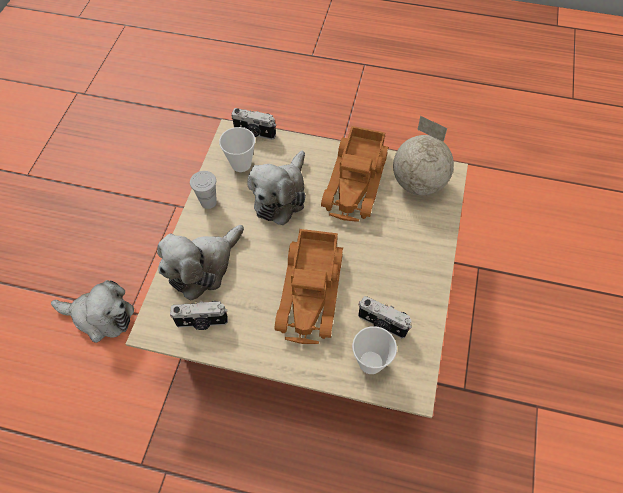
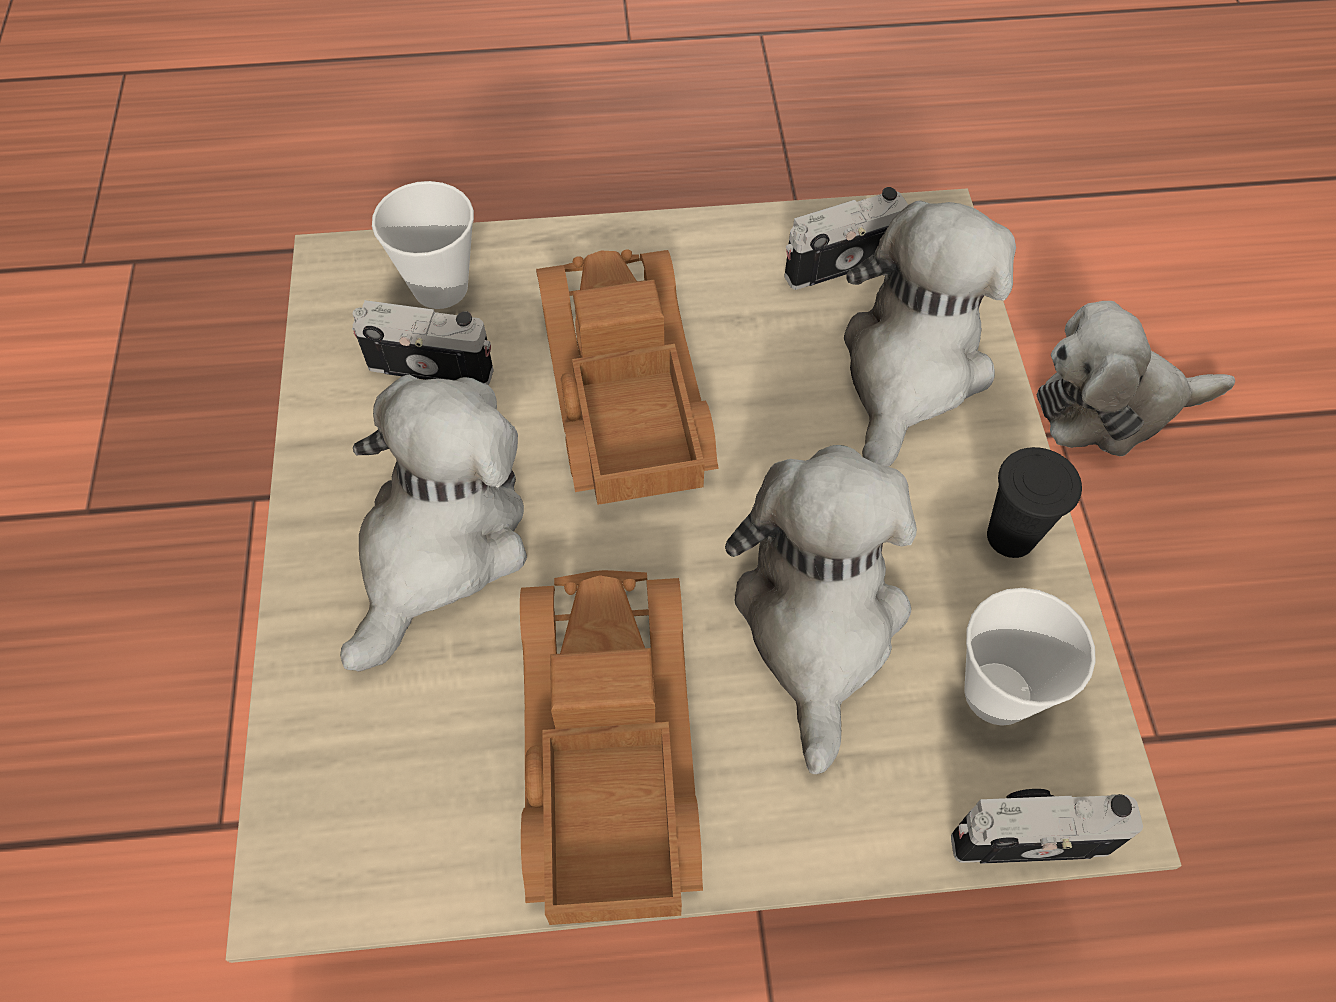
camera: 160 degrees right, 0 degrees up
white cup [190,171,217,209] -> black cup [987,447,1082,558]
globe [393,116,454,195] -> none
none -> plush toy [340,375,527,672]

